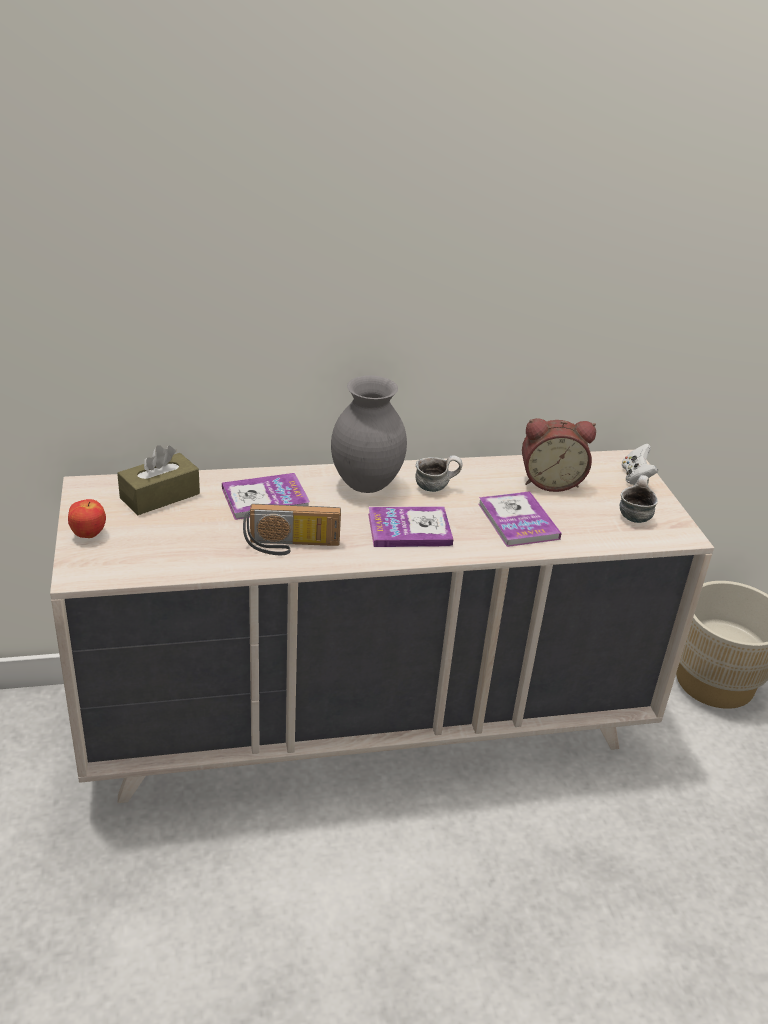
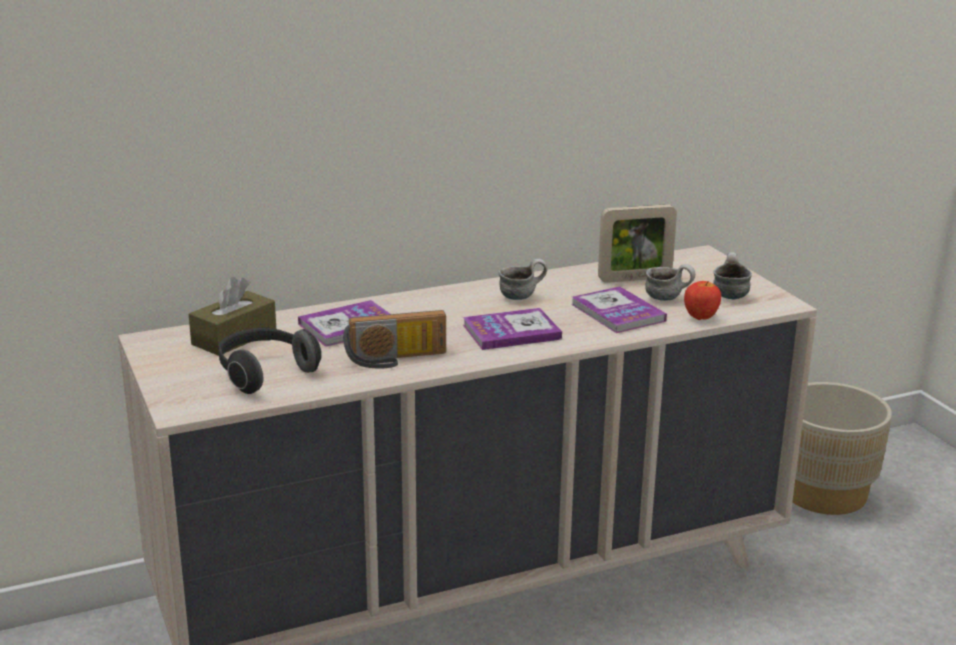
camera: 10 degrees left, 10 degrees down
apple [68,499,106,538] -> apple moved to [684,280,721,320]
grey vase [331,375,407,493] -> none
alarm clock [522,418,596,492] -> picture frame [598,204,677,283]
white game controller [622,444,658,485] -> none
none -> headphones [218,328,322,394]
none -> mug [645,264,695,301]

